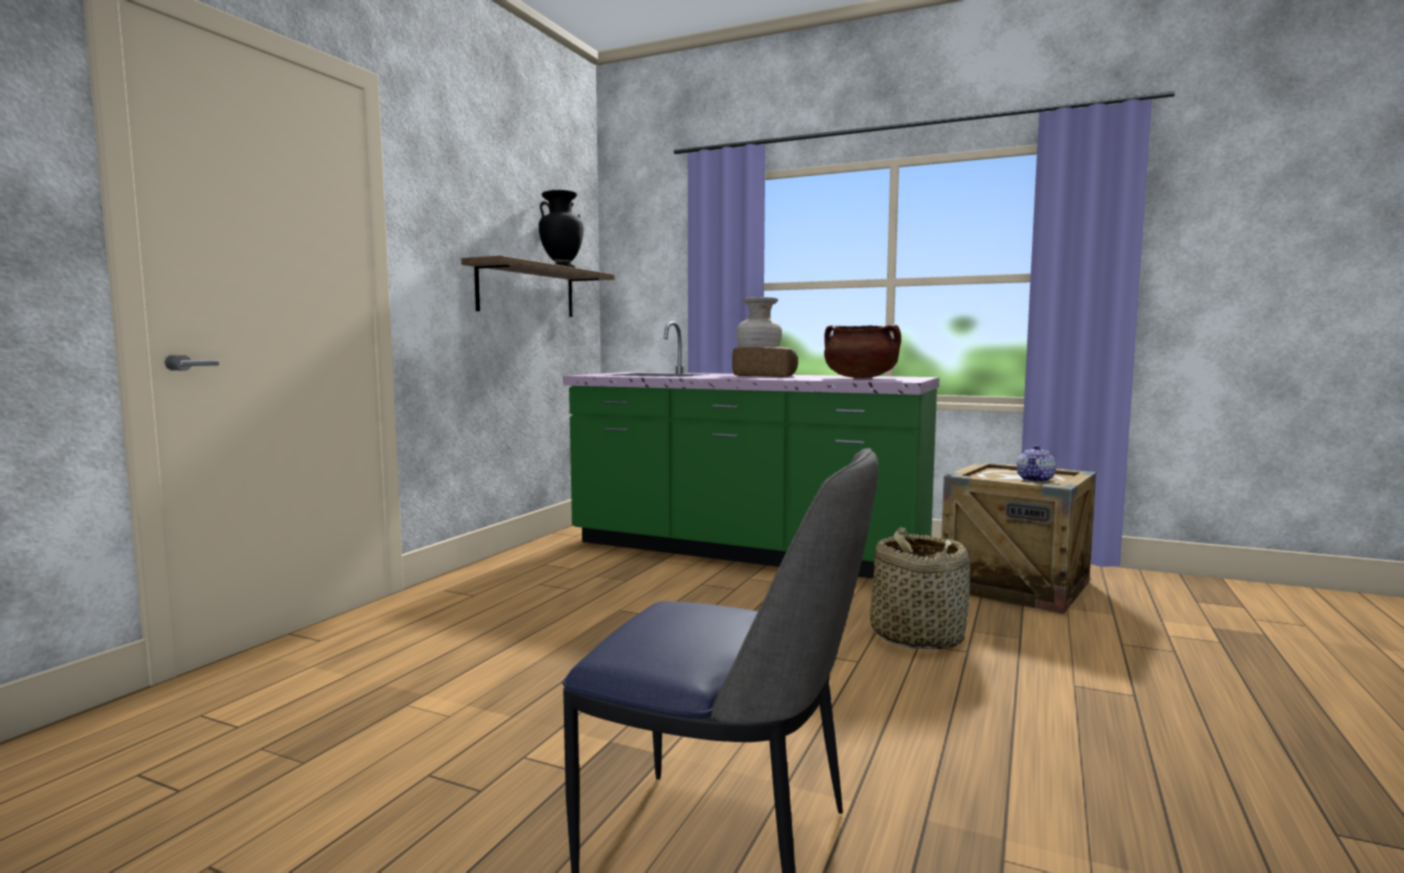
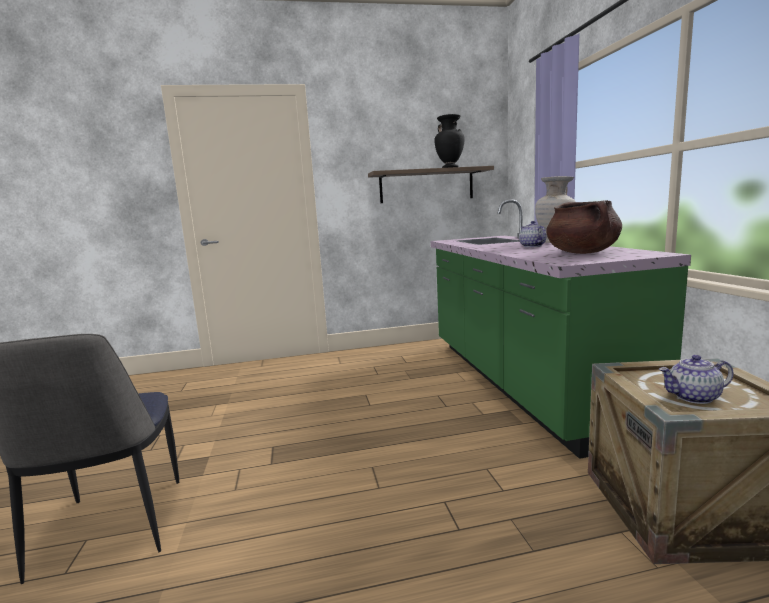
camera: 55 degrees right, 5 degrees up
bread [732,347,798,377] -> teapot [519,221,547,247]
basket [870,527,970,649] -> none

